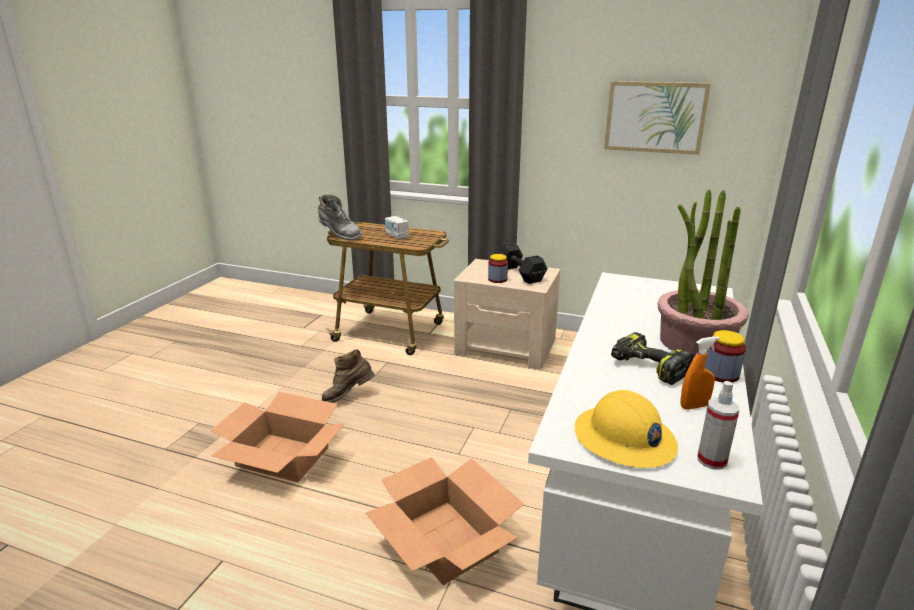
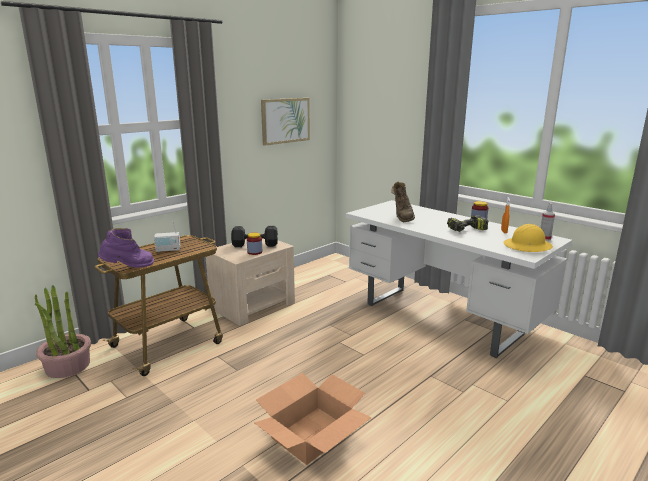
camera: 65 degrees left, 5 degrees down
grey boot [318,194,362,240] -> purple boot [98,228,154,268]
brown boot [321,349,375,403] -> brown boot moved to [391,182,415,222]
cardboard box [366,457,524,585] -> none
potted plant [658,190,749,357] -> potted plant moved to [35,285,91,378]

